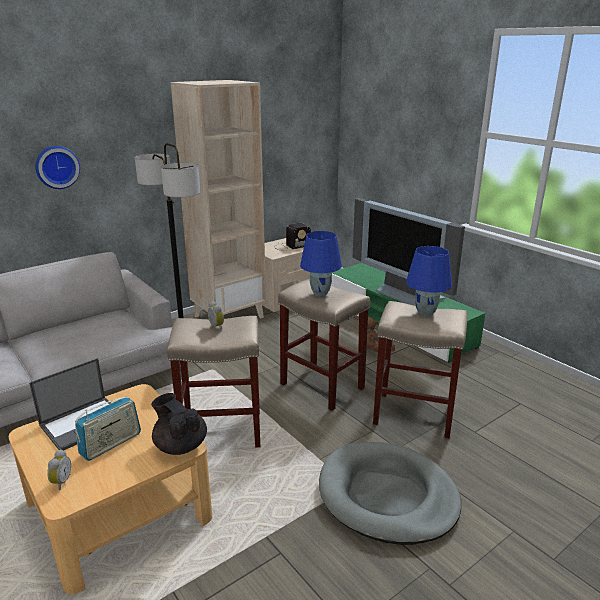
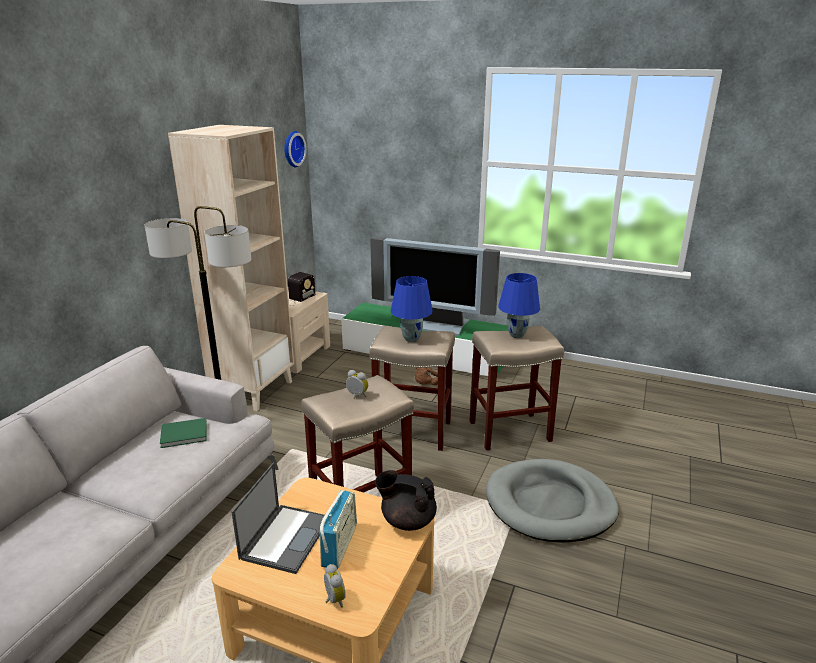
camera: 30 degrees left, 0 degrees up
wall clock [35,146,80,189] -> wall clock moved to [284,131,307,167]
none -> green book [160,418,207,448]

